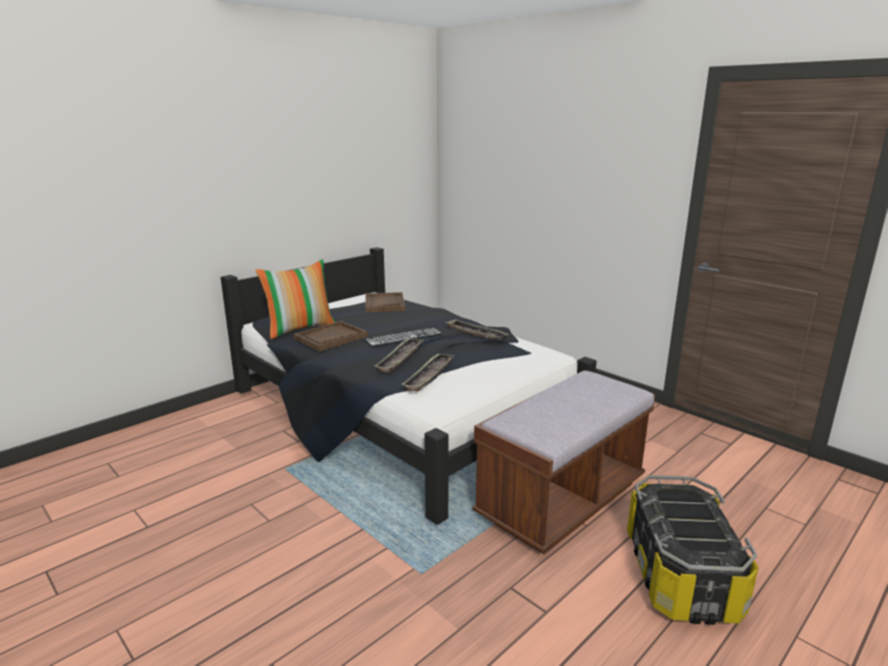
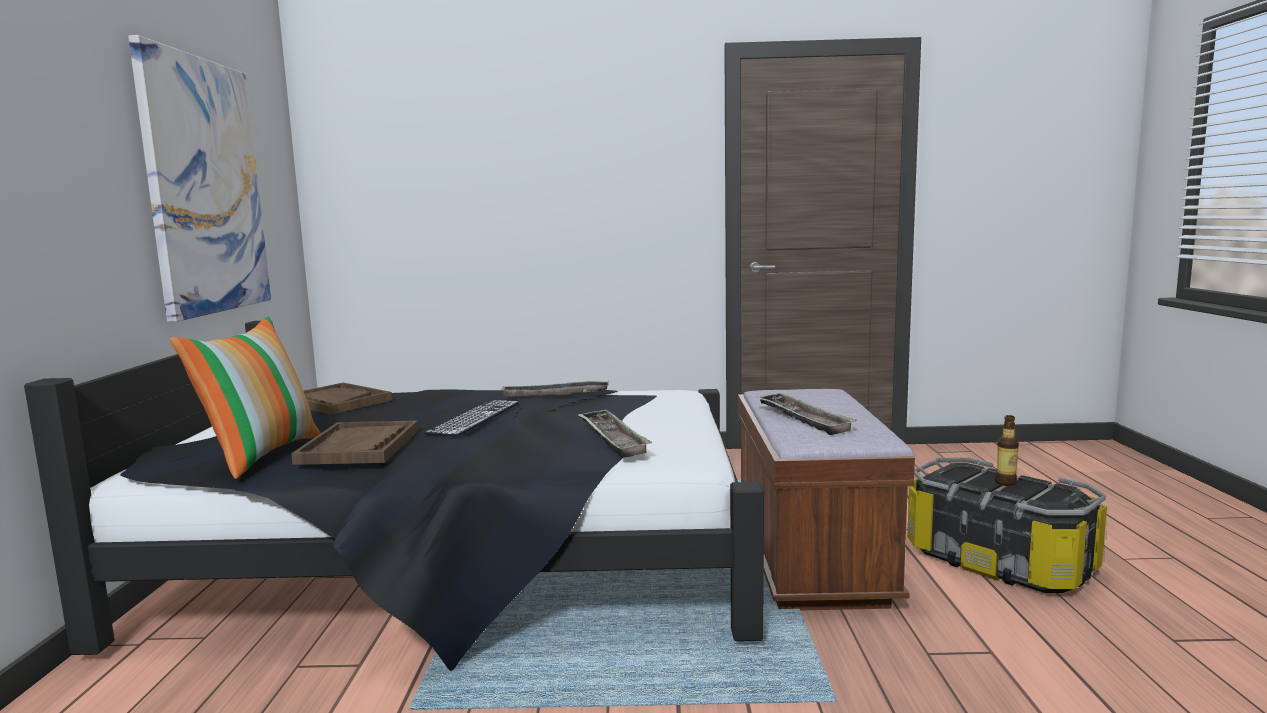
camera: 45 degrees left, 10 degrees down
tray [374,339,423,373] -> tray moved to [757,392,857,435]
none -> picture [128,35,271,322]
none -> bottle [995,415,1019,486]

